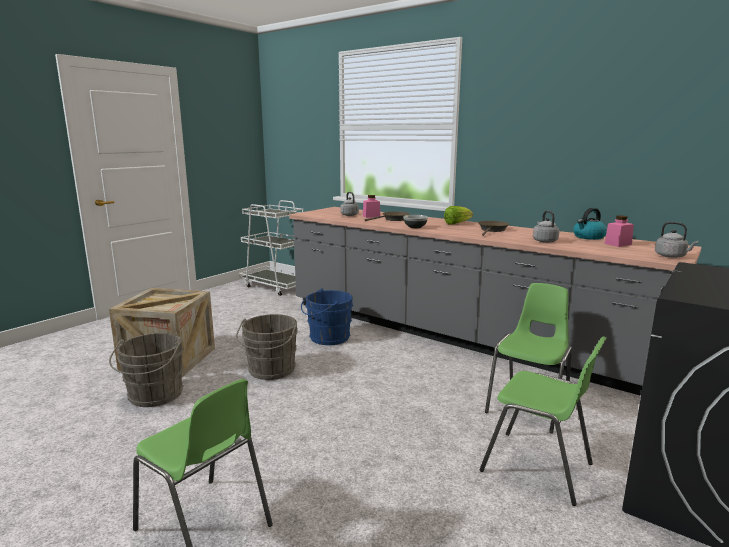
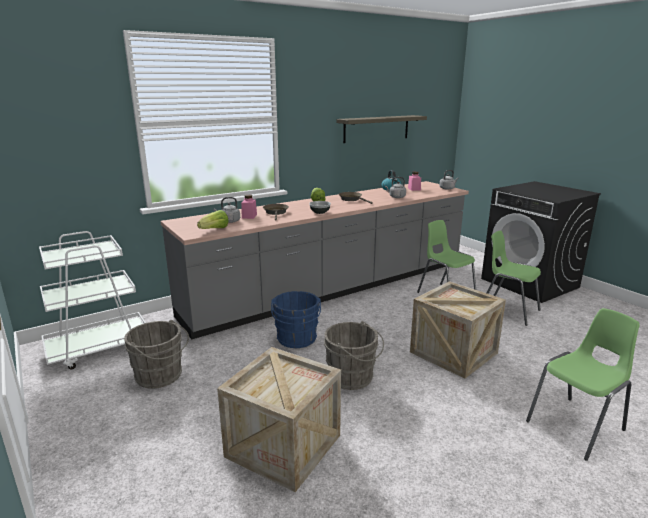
camera: 70 degrees left, 5 degrees up
grey bucket [109,333,184,407] -> grey bucket moved to [124,320,189,389]
green chair [480,336,607,506] -> green chair turned 105 degrees counterclockwise [487,231,541,326]
none -> lettuce [197,210,229,229]
none -> shelf [336,115,427,143]
none -> crate [410,281,506,379]

